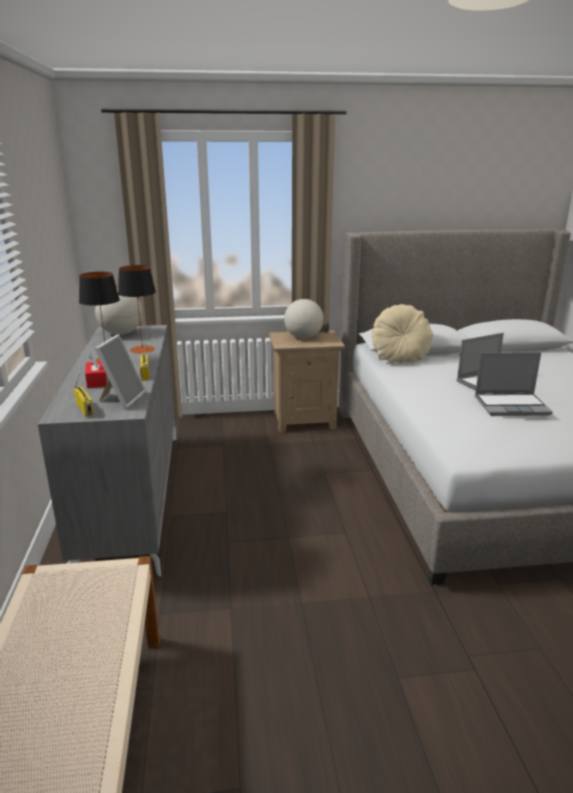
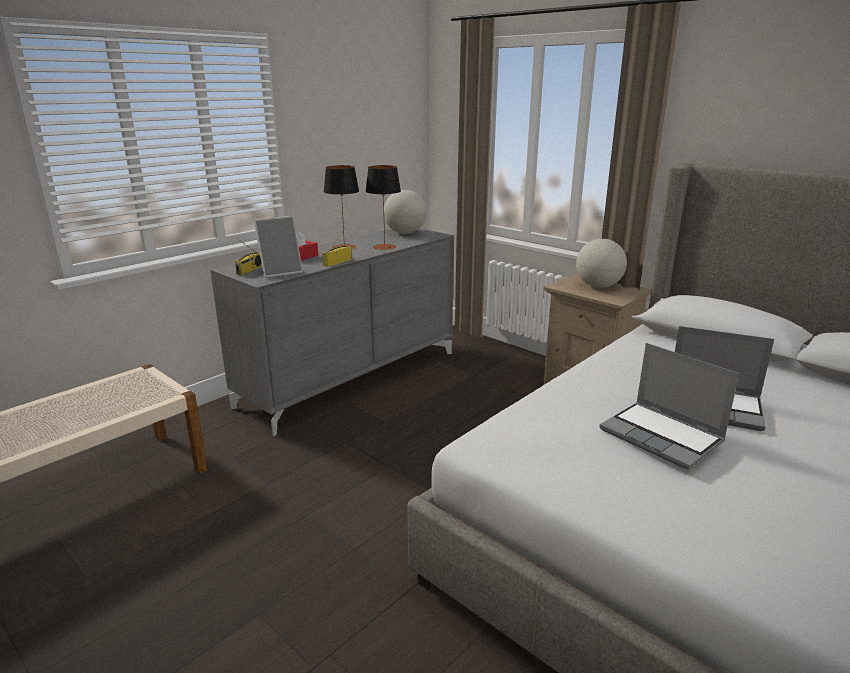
camera: 50 degrees right, 0 degrees up
beige pillow [371,304,433,363] -> none

